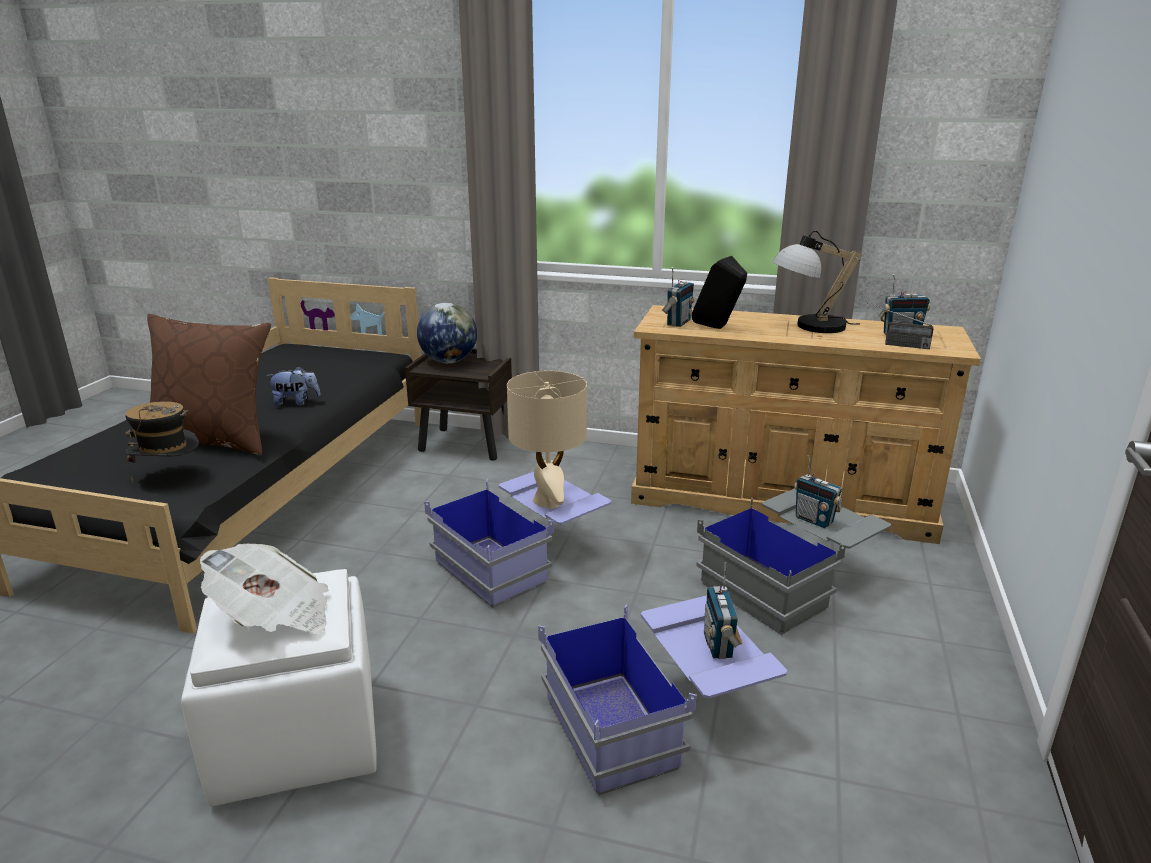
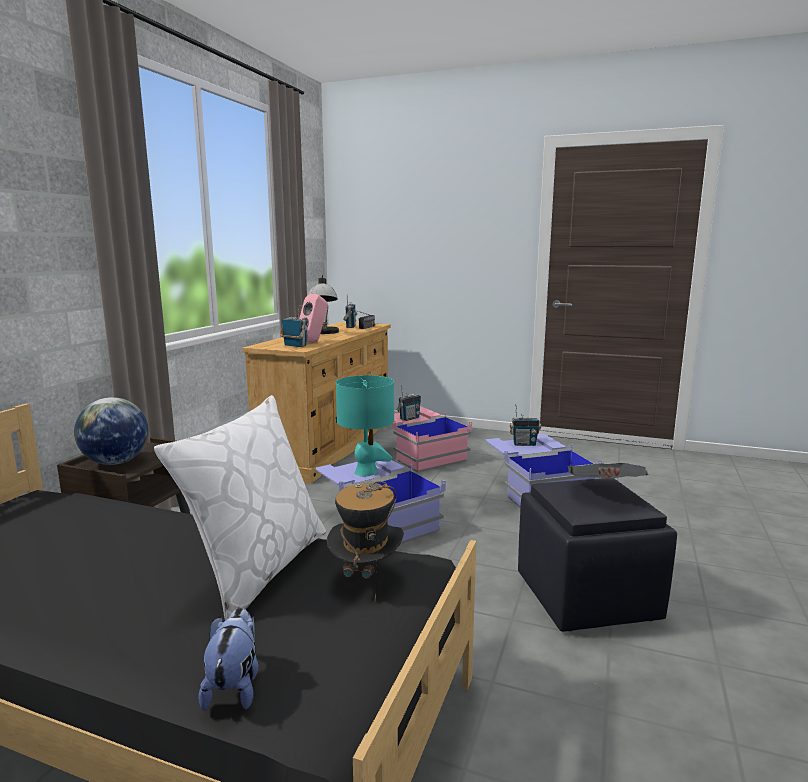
camera: 85 degrees left, 10 degrees down
brown pillow [147,314,271,455] -> white pillow [154,395,326,621]
white ottoman [181,569,377,807] -> black ottoman [518,478,677,632]
plush toy [266,366,321,406] -> plush toy moved to [198,608,258,710]
beige table lamp [507,371,587,509] -> turquoise table lamp [336,375,394,477]
black speaker [691,256,747,329] -> pink speaker [299,294,328,342]
grey storage box [696,488,891,635] -> pink storage box [391,406,472,473]

